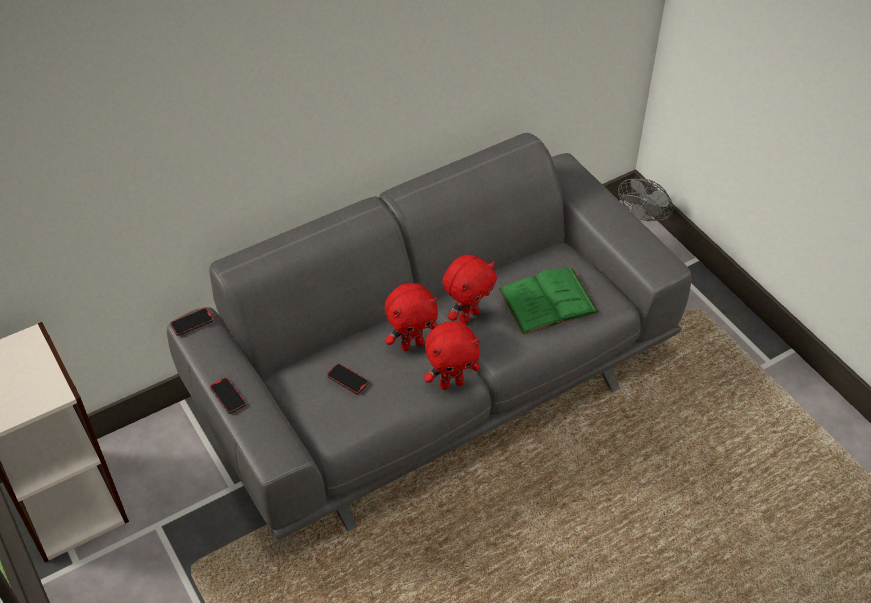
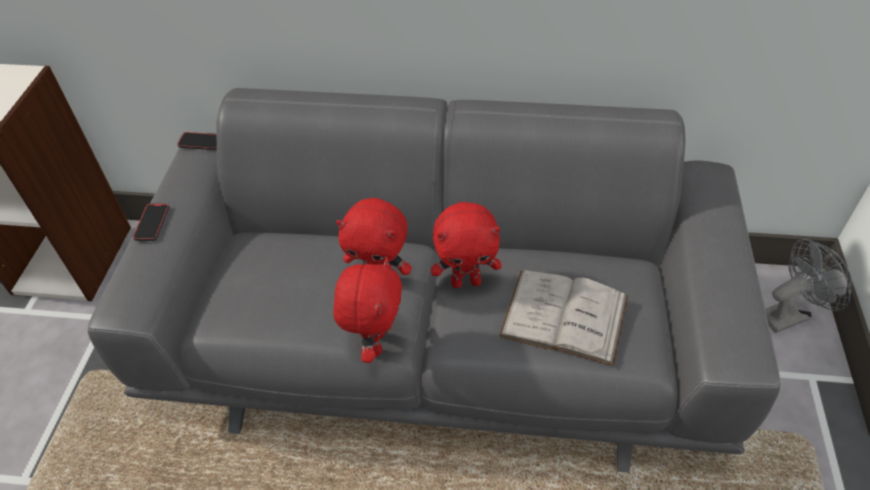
camera: 40 degrees right, 0 degrees up
phone [327,363,369,394] -> none
red plush toy [424,321,480,390] -> red plush toy turned 105 degrees counterclockwise [333,257,402,363]
green book [499,268,599,335] -> white book [499,270,628,366]

